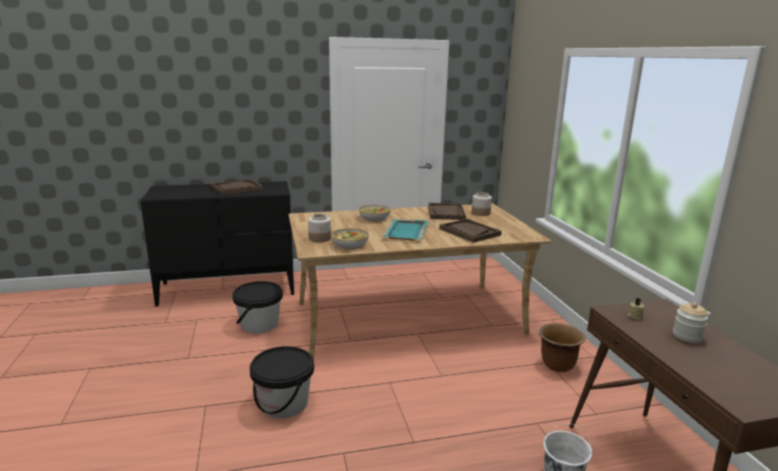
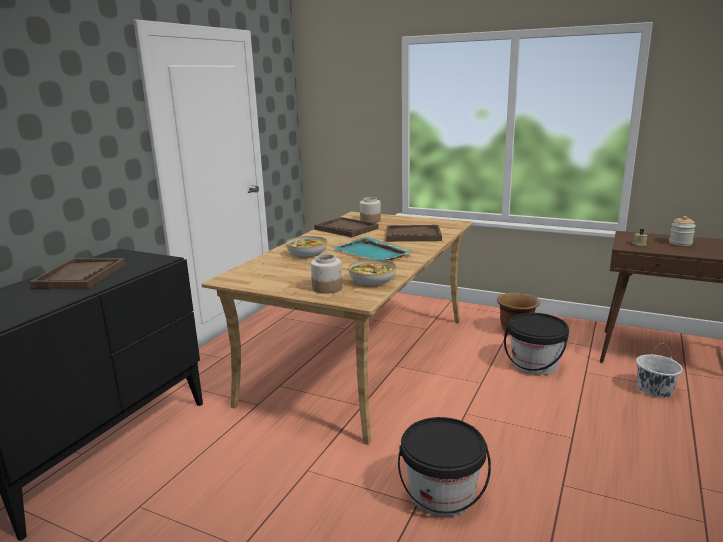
camera: 50 degrees left, 0 degrees up
black bucket [232,281,283,333] -> black bucket moved to [504,313,569,375]

